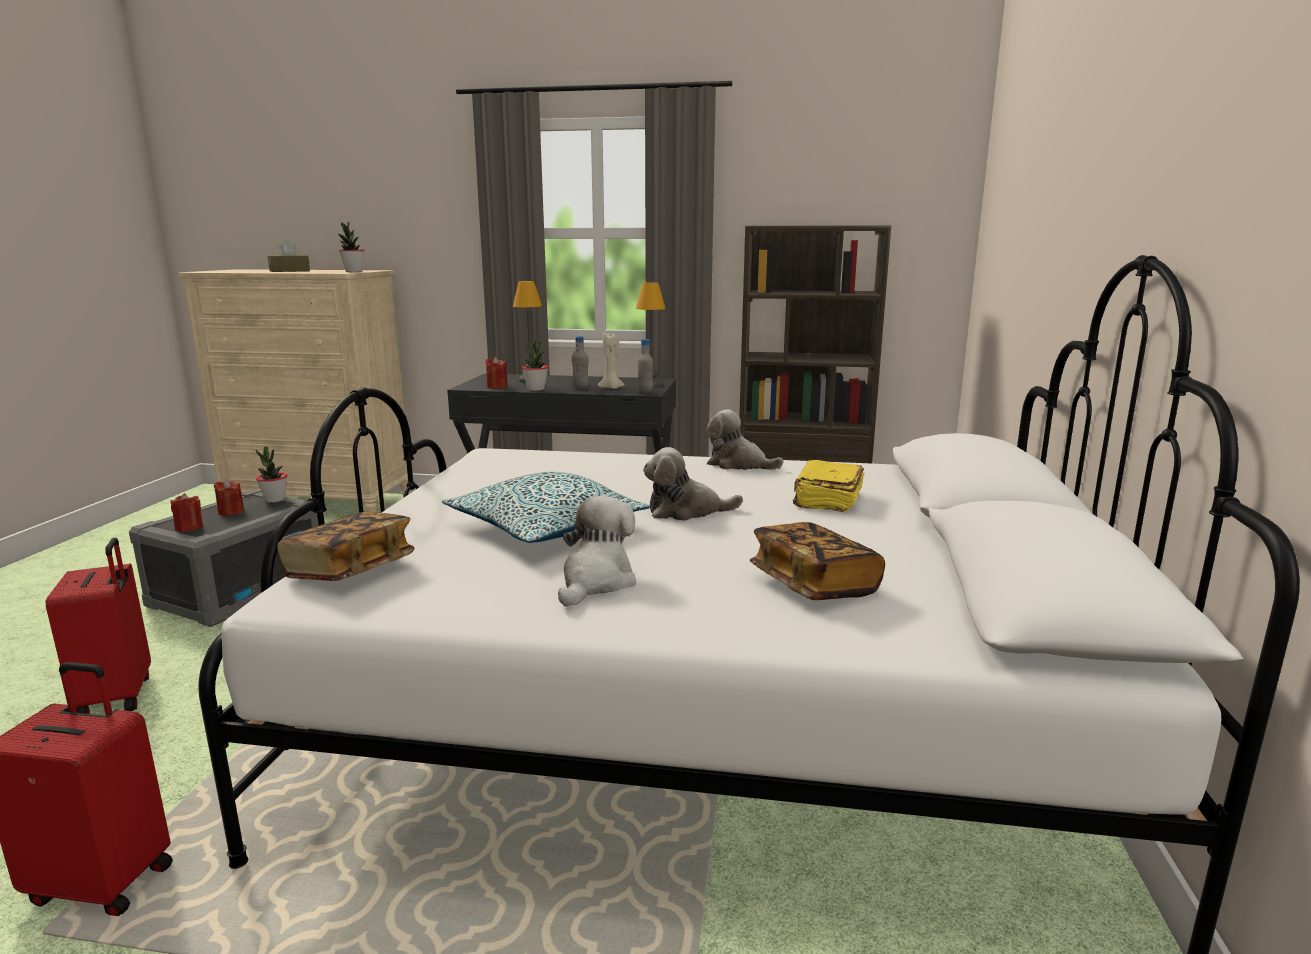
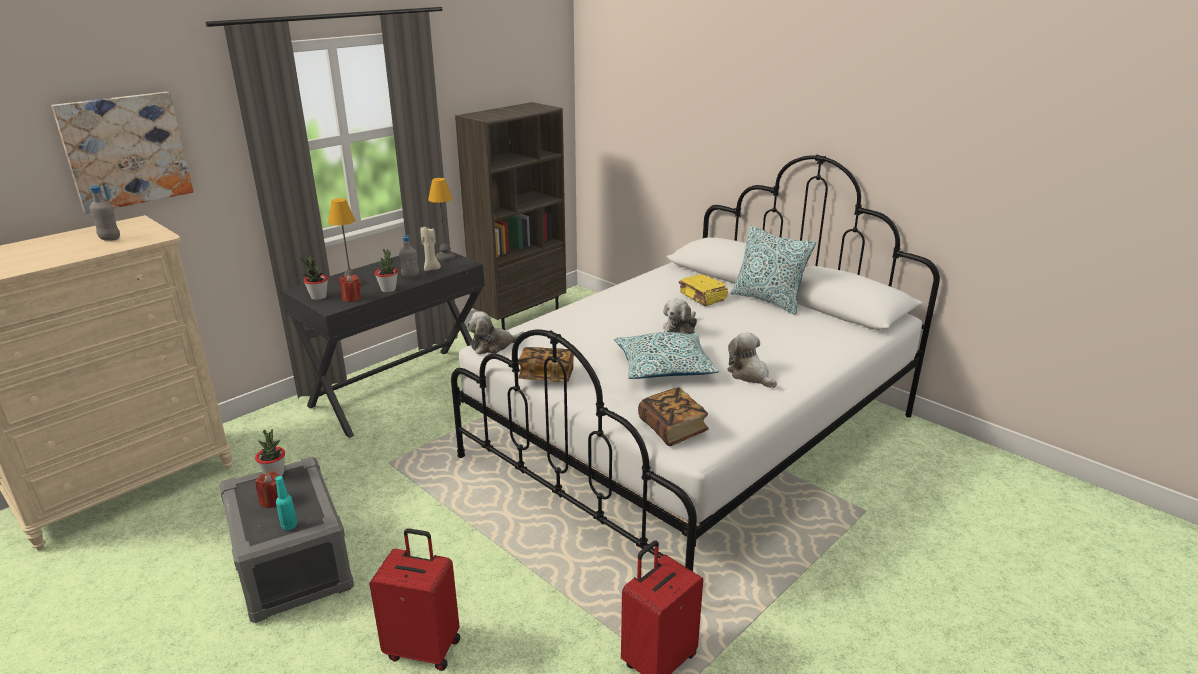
camera: 55 degrees left, 10 degrees up
red candle [171,493,203,532] -> turquoise bottle [275,476,298,530]
brown tissue box [268,240,310,272] -> none
potted plant [338,222,365,272] -> potted plant moved to [300,255,328,300]
grey bottle [638,339,653,393] -> grey bottle moved to [89,186,120,241]
plush toy [706,409,784,470] -> plush toy moved to [467,311,524,354]
book [750,522,885,600] -> book moved to [518,347,574,382]
none -> picture [51,92,194,214]
none -> pillow [731,226,816,315]

